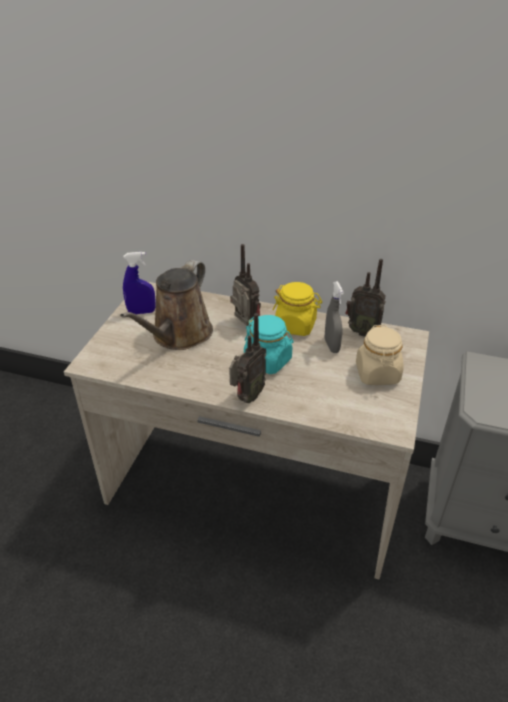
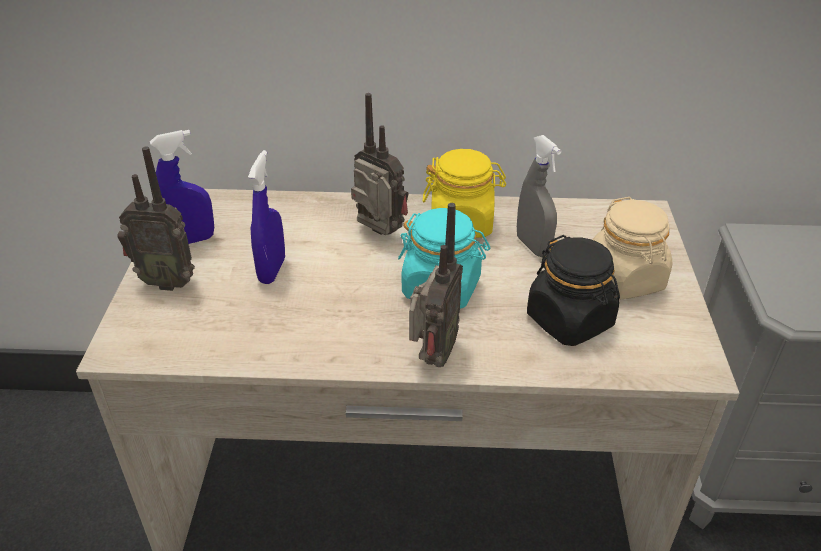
camera: 15 degrees left, 0 degrees up
brown watering can [120,260,213,350] -> blue spray bottle [248,150,285,284]
radio [345,259,386,337] -> radio moved to [118,146,195,291]
none -> black jar [527,235,620,346]

